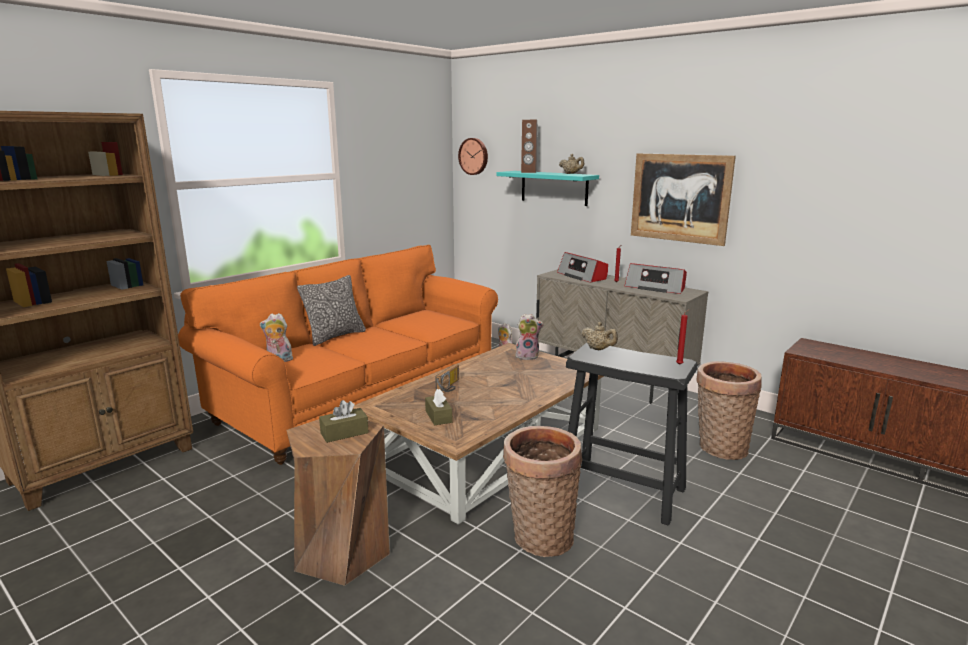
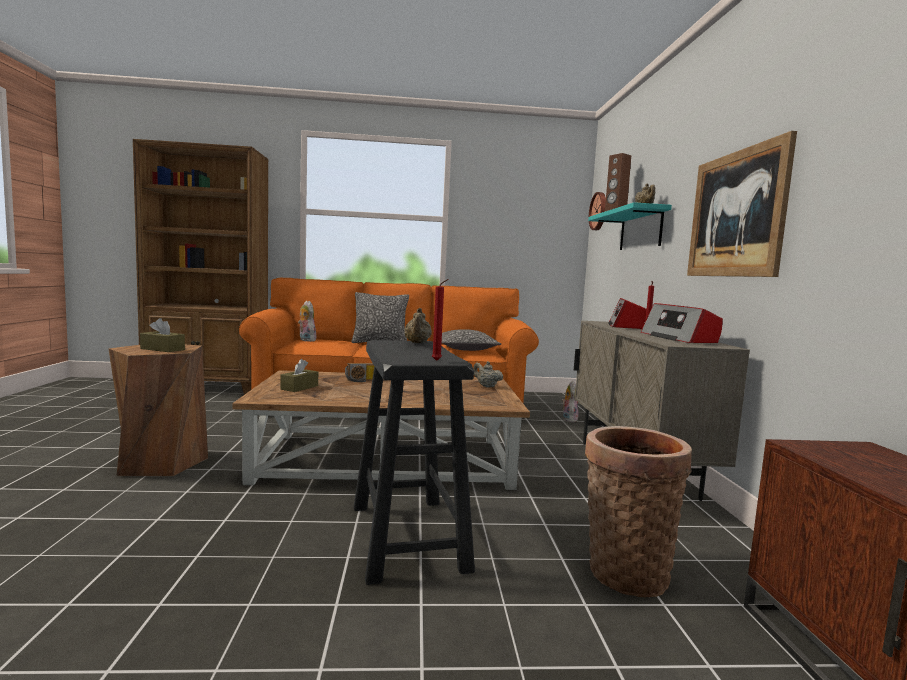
camera: 45 degrees right, 10 degrees down
basket [503,426,582,557] -> none
plush toy [516,314,544,360] -> beige teapot [473,361,503,388]
none -> pillow [442,329,501,351]

